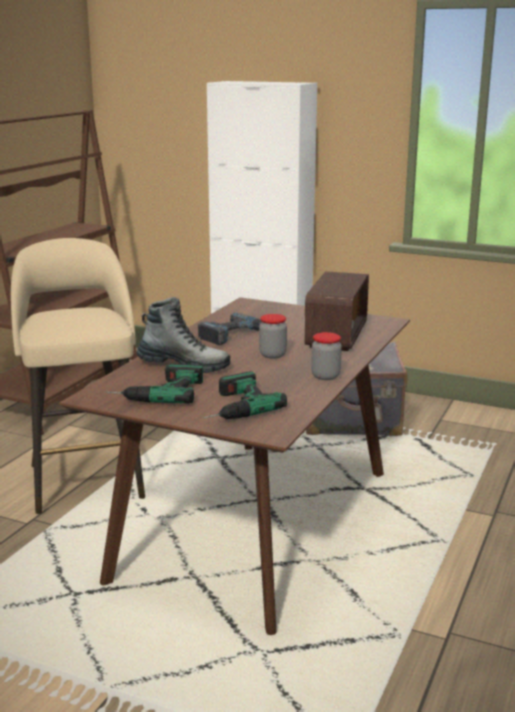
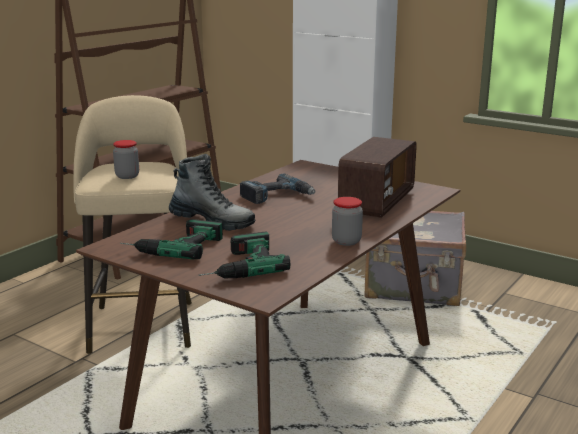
camera: 10 degrees right, 0 degrees up
jar [259,314,287,359] -> jar moved to [113,140,139,179]

